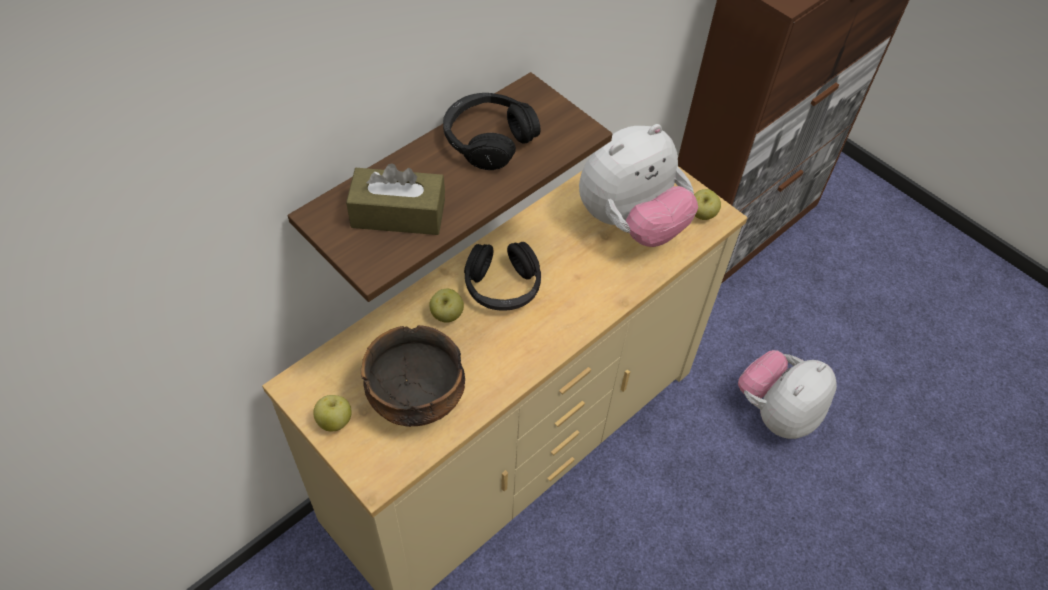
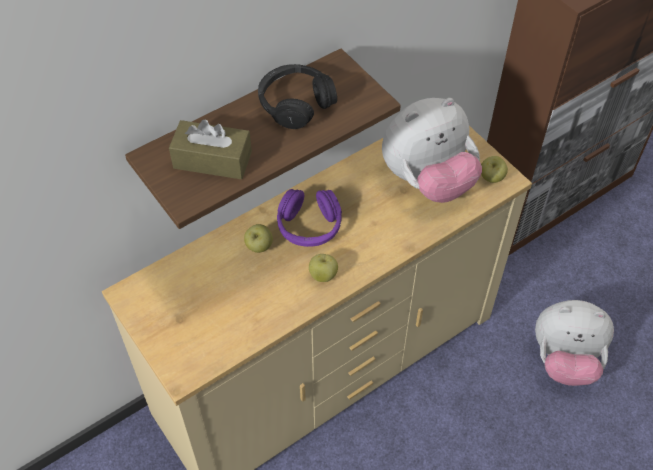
camera: 10 degrees right, 0 degrees up
apple [313,395,352,432] -> apple moved to [309,254,338,282]
bowl [361,325,465,427] -> none
black headphones [464,242,541,311] -> purple headphones [277,189,342,247]
plush toy [738,350,837,439] -> plush toy turned 135 degrees counterclockwise [535,300,614,386]

